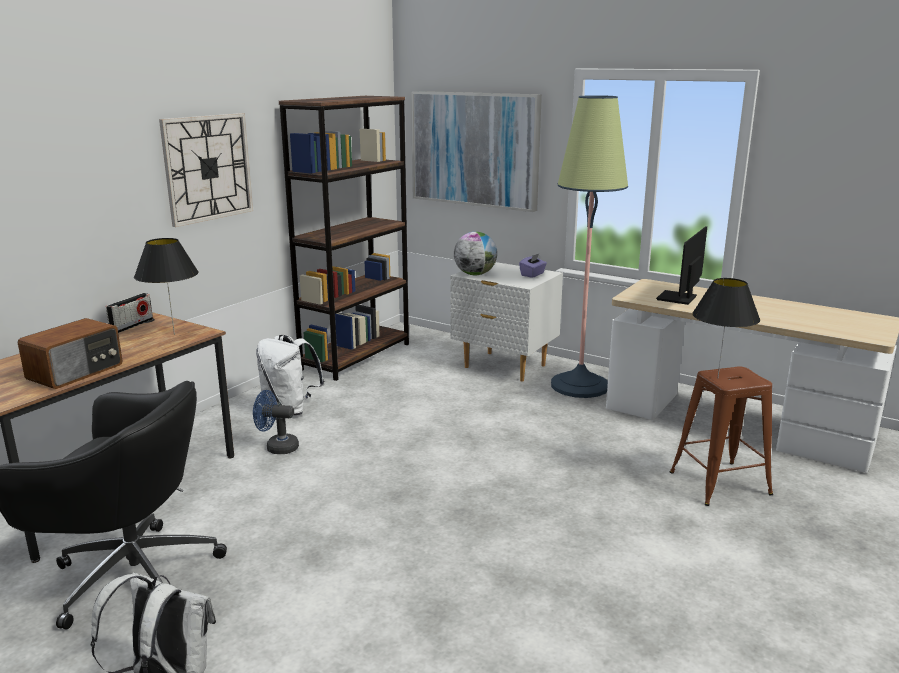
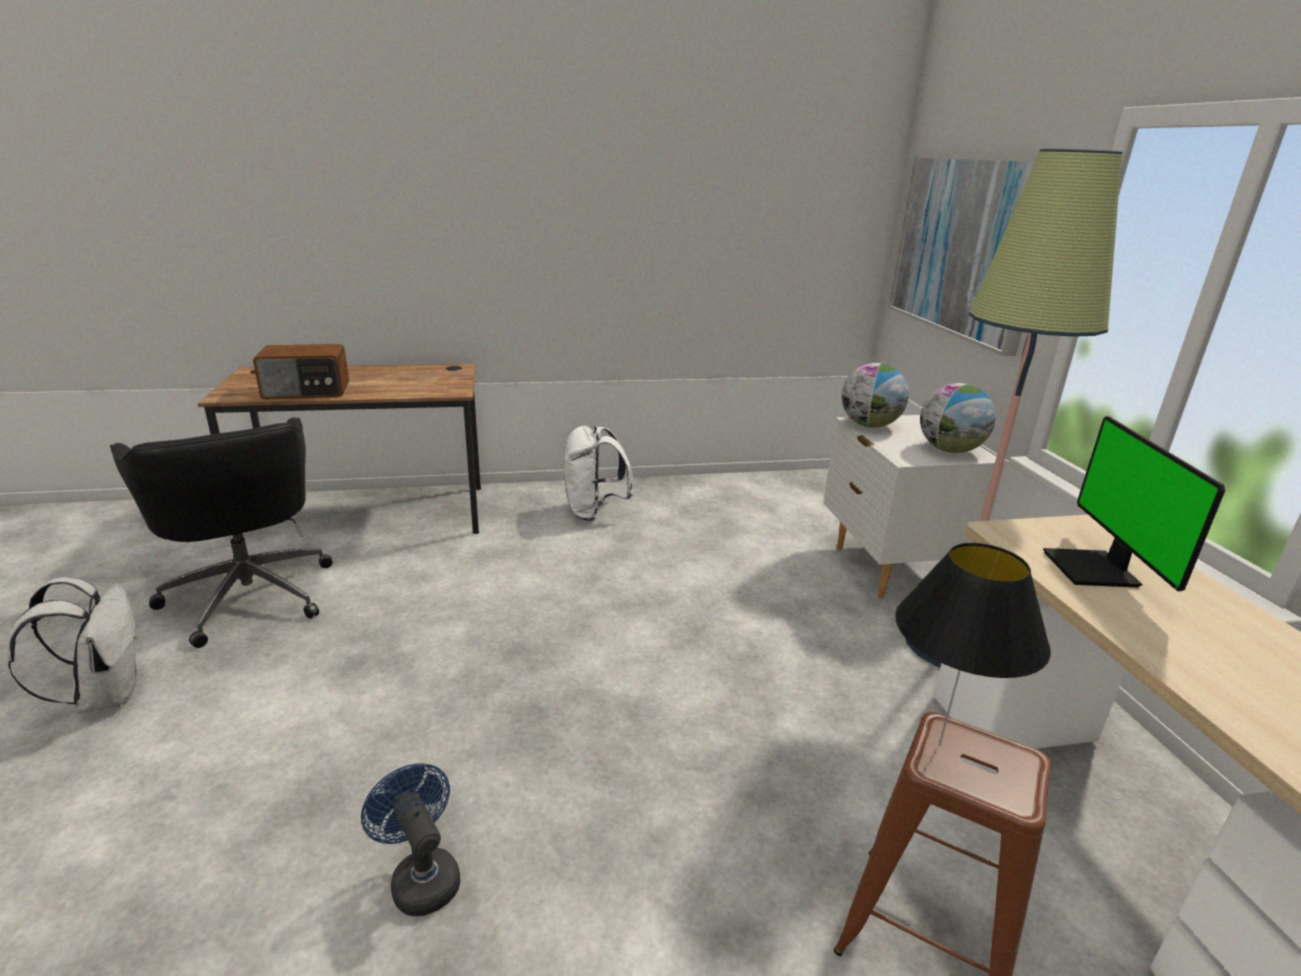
camera: 45 degrees right, 5 degrees up
radio [106,293,153,333] -> none
black table lamp [134,238,199,335] -> none
wall clock [159,113,253,227] -> none
blue fan [253,390,299,454] -> blue fan moved to [361,763,460,916]
brown bookcase [279,96,409,381] -> none
purple tissue box [519,254,547,278] -> globe [920,383,996,453]
monitor [656,226,707,305] -> monitor turned 75 degrees counterclockwise [1043,416,1225,591]

